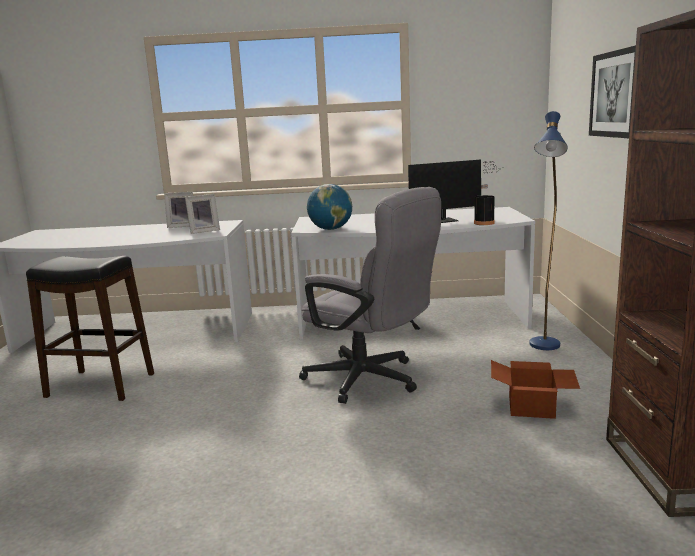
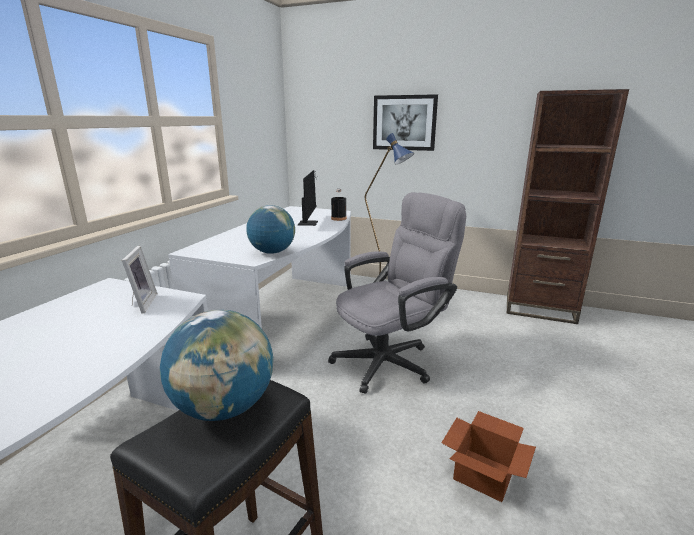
camera: 70 degrees left, 5 degrees up
picture frame [164,192,193,228] -> none
cardboard box [491,360,580,419] -> cardboard box moved to [442,411,536,502]
none -> globe [160,310,273,421]

